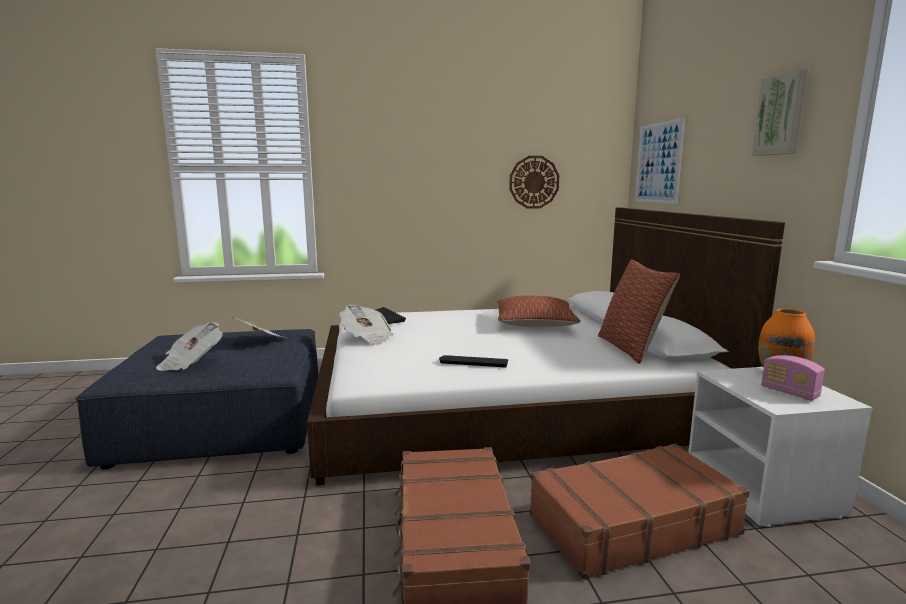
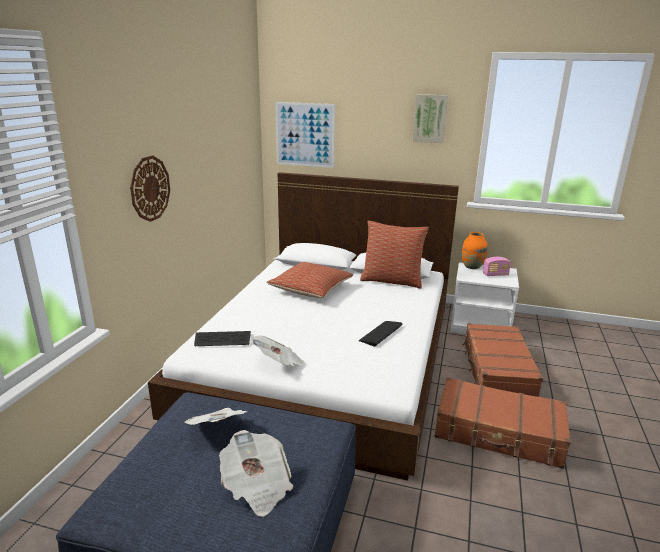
camera: 65 degrees left, 10 degrees up
wall clock [509,156,559,209] -> wall clock moved to [130,155,170,222]

